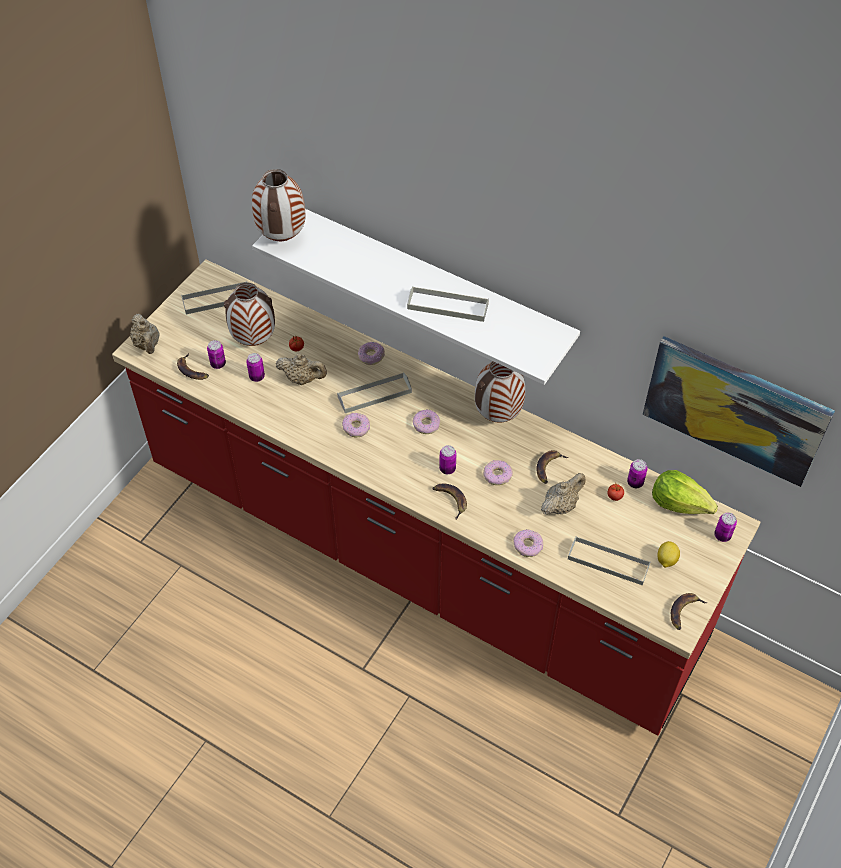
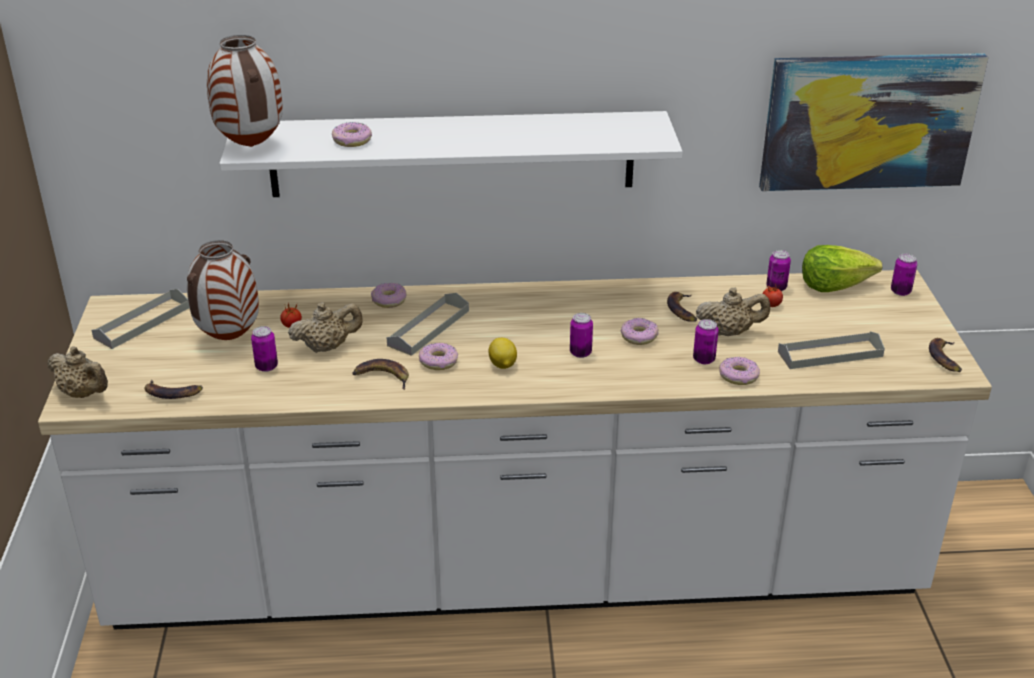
camera: 35 degrees left, 20 degrees down
red counter [112,259,761,736] -> white counter [38,270,992,630]
can [207,340,226,369] -> can moved to [693,319,719,364]
grey tray [407,286,489,322] -> none
donut [412,409,440,434] -> donut moved to [332,122,372,147]
banana [432,483,467,520] -> banana moved to [353,359,409,390]
vase [475,361,525,423] -> none
beige teapot [541,473,586,515] -> beige teapot turned 75 degrees clockwise [696,288,770,336]
lemon [657,541,680,568] -> lemon moved to [489,338,517,369]

